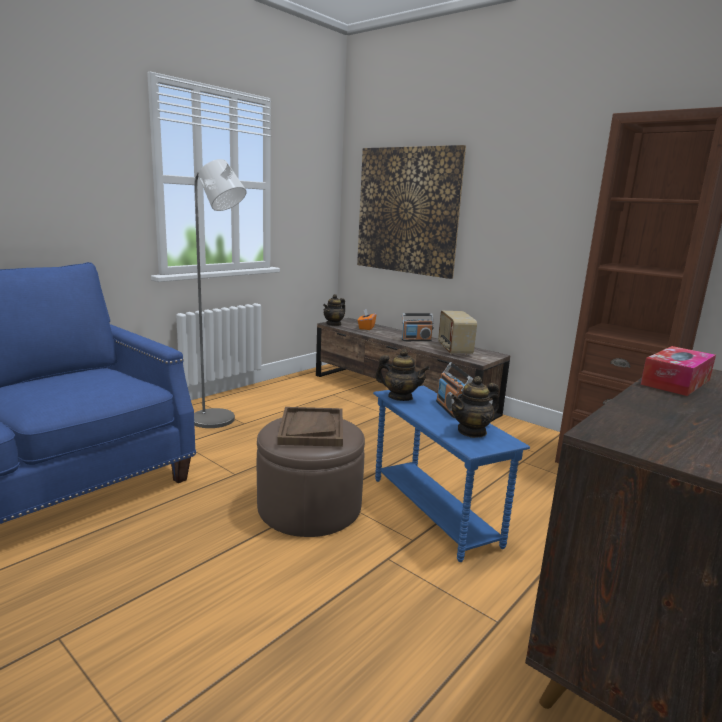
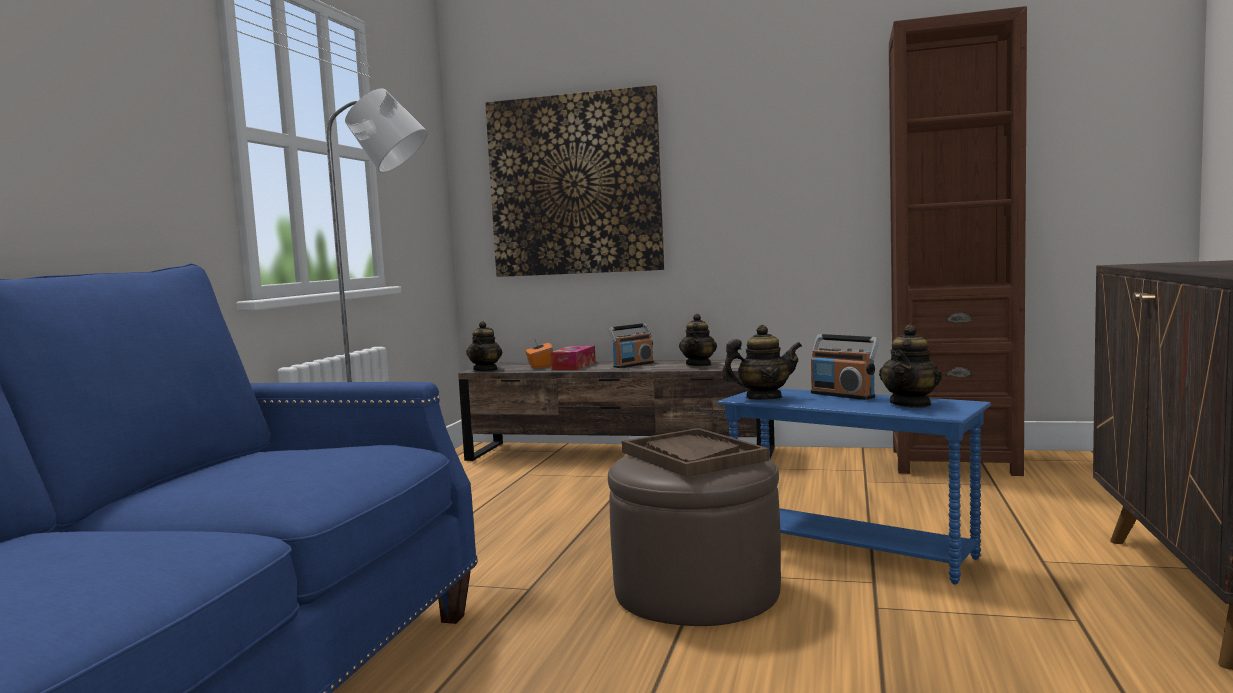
camera: 25 degrees left, 10 degrees down
radio [438,311,477,355] -> teapot [679,314,717,366]
tissue box [641,346,716,396] -> tissue box moved to [550,346,596,370]

